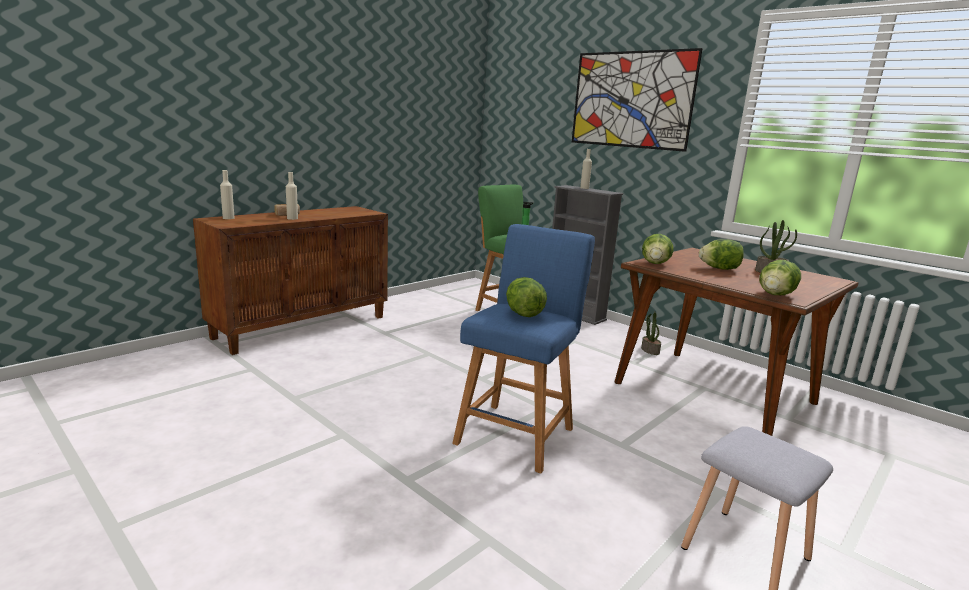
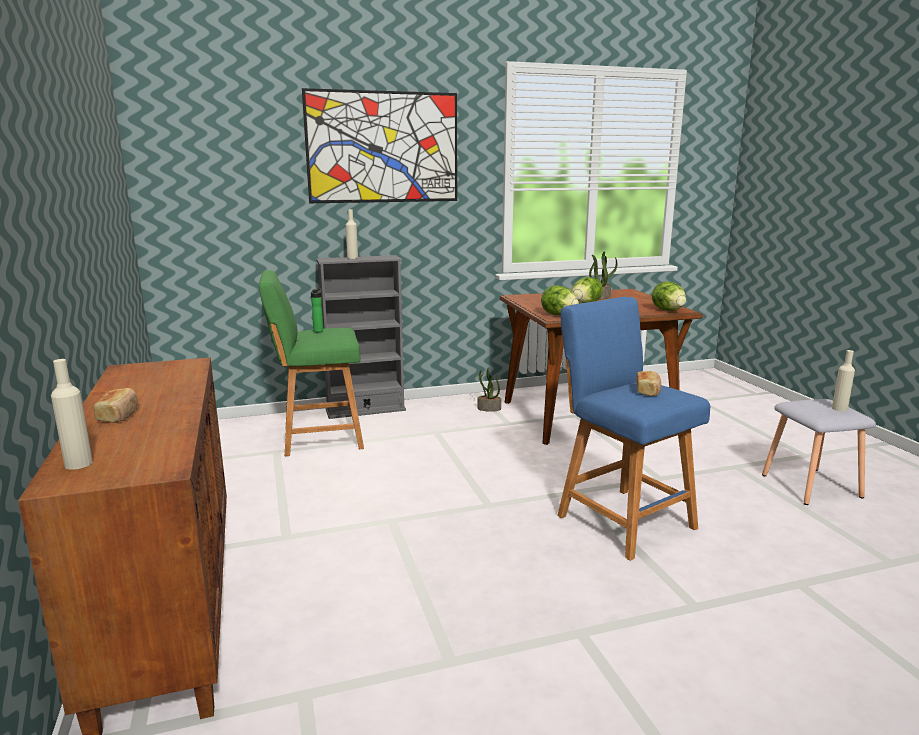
camera: 60 degrees left, 0 degrees up
beige bottle [286,172,298,220] -> beige bottle moved to [832,350,855,412]
lettuce [506,277,547,317] -> bread [636,371,662,396]

